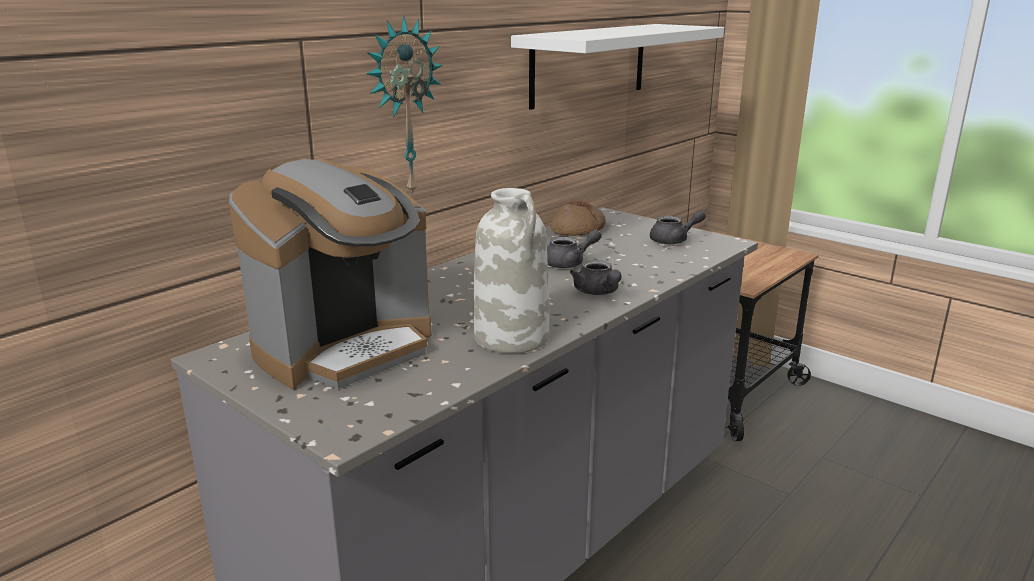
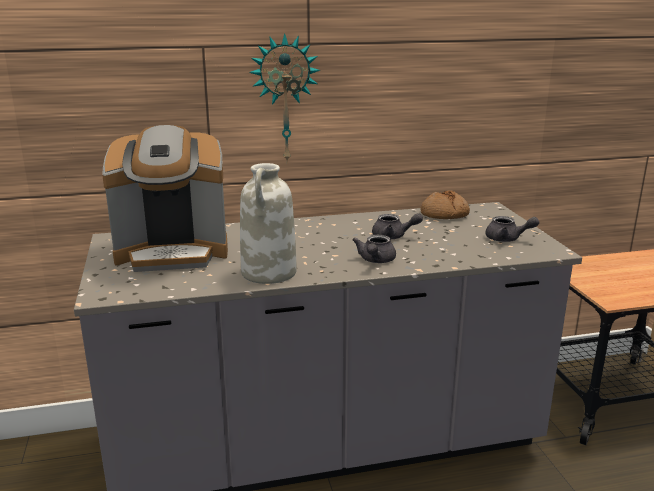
camera: 35 degrees right, 0 degrees up
white shelf [511,24,724,110] -> none

